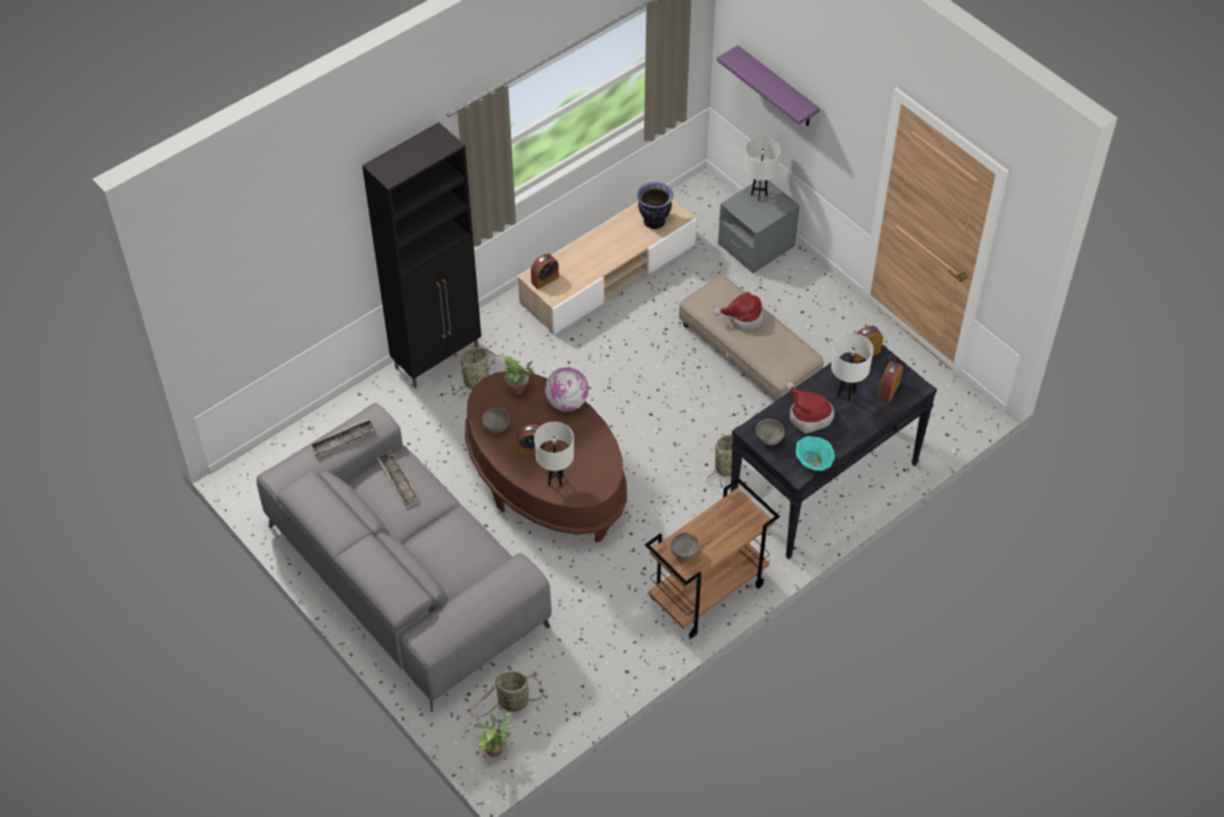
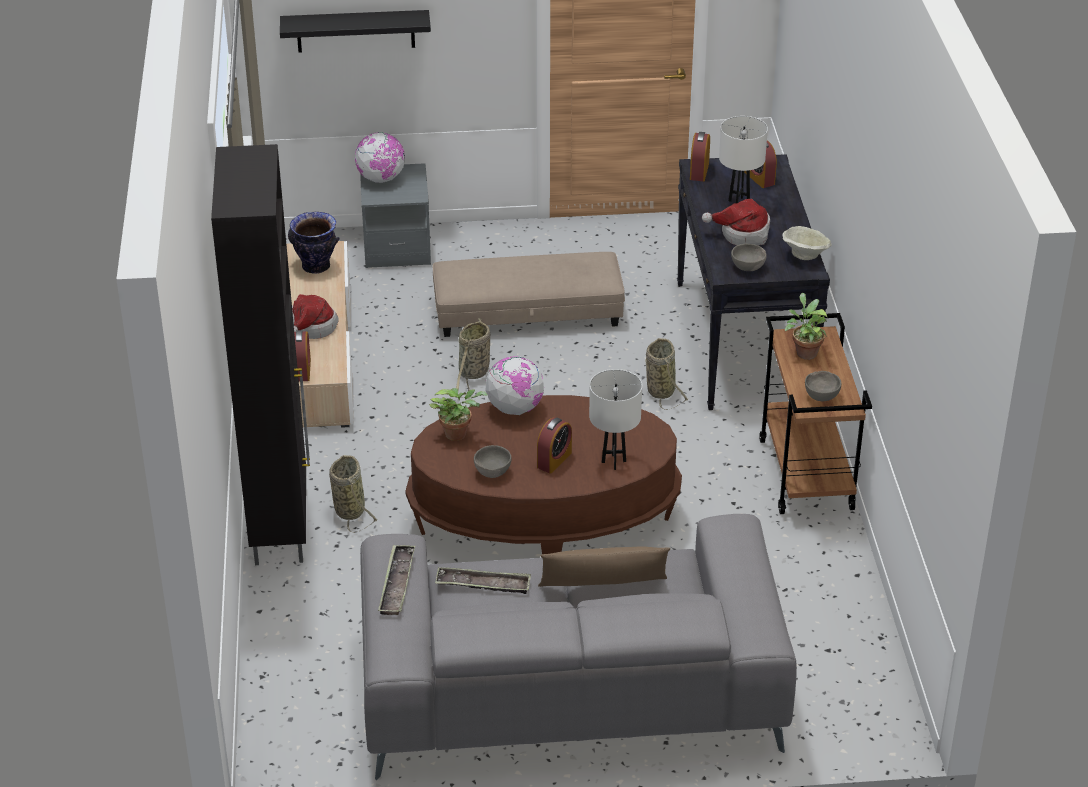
camera: 55 degrees left, 15 degrees down
basket [468,672,544,717] -> basket moved to [456,318,490,398]
potted plant [474,713,514,757] -> potted plant moved to [785,293,828,360]
hat [713,292,763,331] -> hat moved to [292,294,339,339]
purple shelf [717,45,820,126] -> black shelf [280,10,431,53]
white table lamp [744,137,781,201] -> globe [355,132,405,183]
turquoise bowl [796,436,835,471] -> beige bowl [783,226,832,260]
none -> brown pillow [538,547,670,587]

